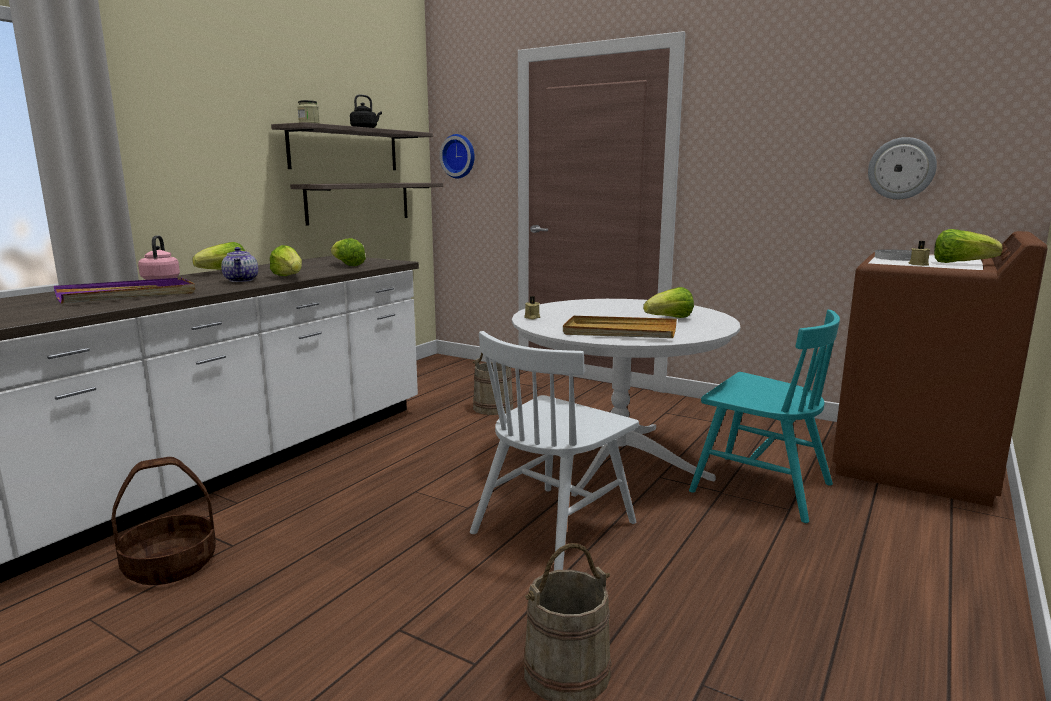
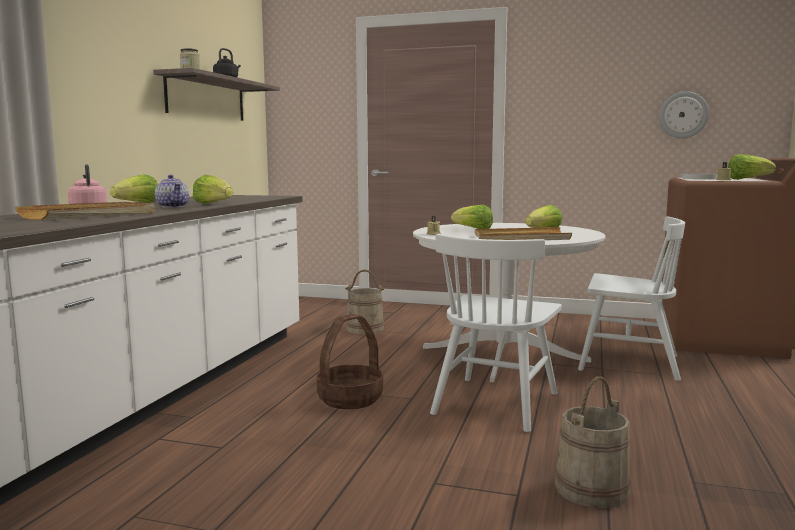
camera: 15 degrees left, 5 degrees down
purple tray [54,278,195,304] -> beige tray [15,202,155,220]
basket [111,457,216,585] -> basket moved to [317,314,383,409]
shelf [290,183,443,226] -> none
lettuce [331,238,366,266] -> lettuce moved to [451,205,493,229]
wall clock [439,134,475,178] -> none
turquoise chair [689,310,840,523] -> white chair [578,216,685,381]

